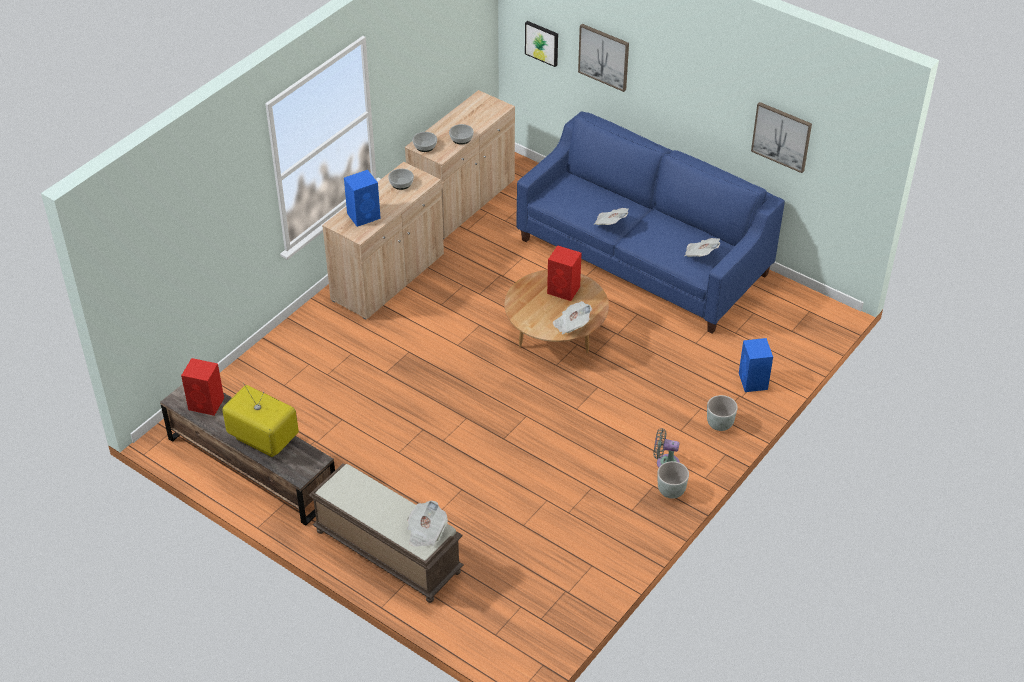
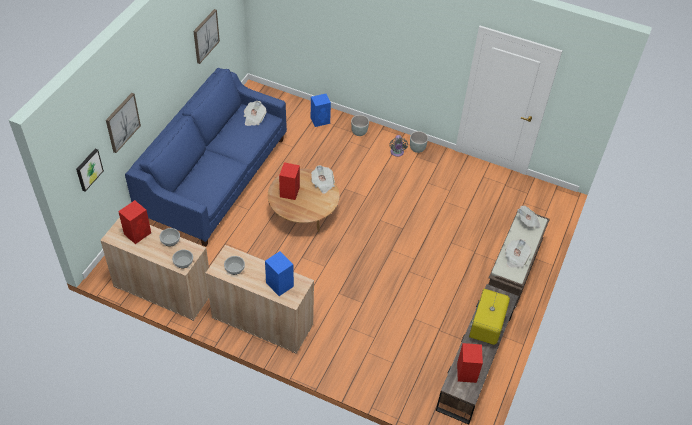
camera: 105 degrees left, 5 degrees up
newspaper [594,208,629,225] -> newspaper moved to [505,239,532,268]
none -> red speaker [118,200,151,244]

